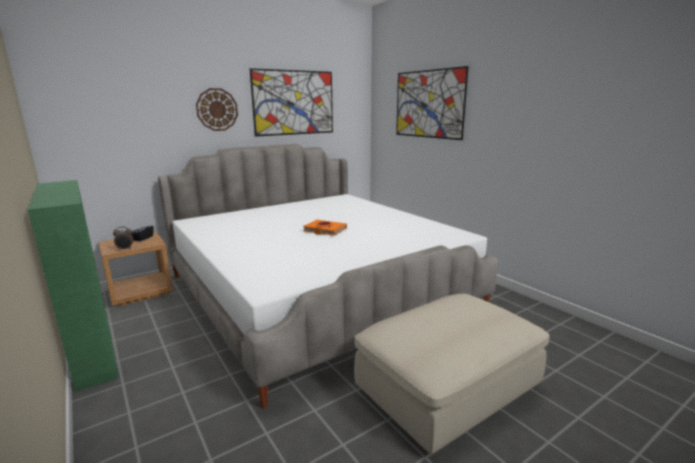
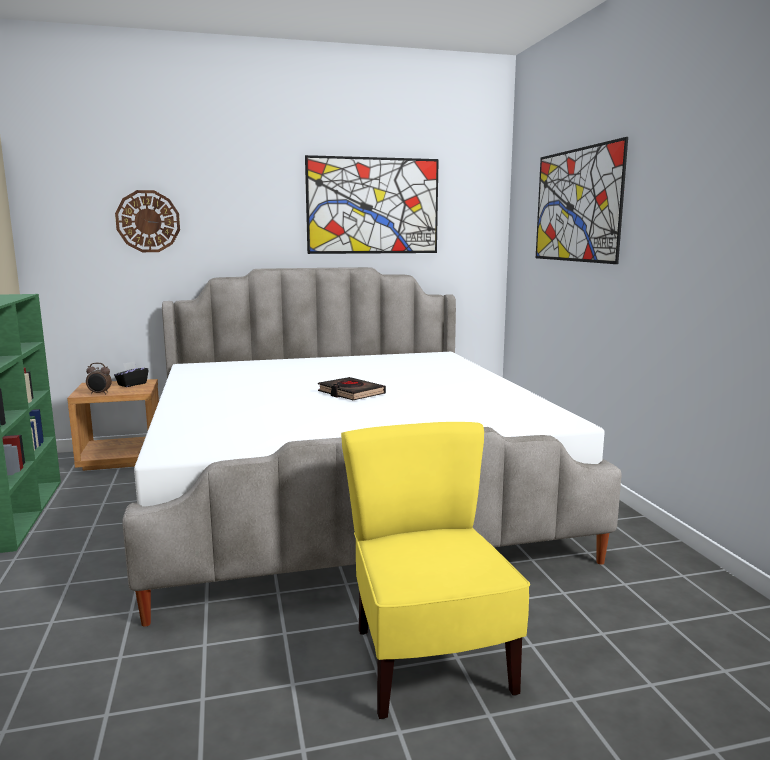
camera: 20 degrees right, 5 degrees down
wall clock [196,88,238,131] -> wall clock moved to [115,190,180,252]
orange book [303,220,347,236] -> black book [318,377,386,400]
beige ottoman [354,293,550,454] -> yellow chair [341,422,530,719]

